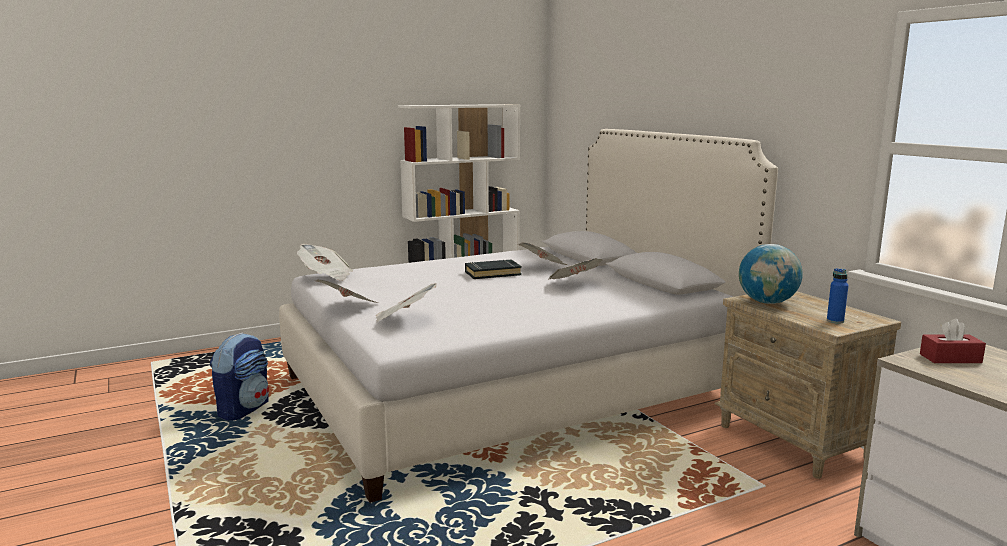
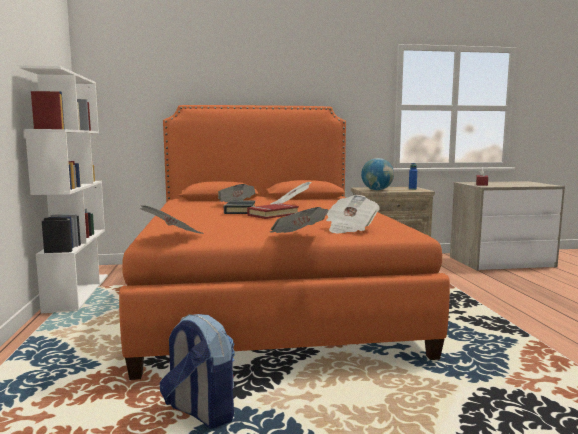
camera: 70 degrees left, 5 degrees down
white bed [279,129,778,503] -> orange bed [119,105,450,380]
none -> red book [247,203,299,219]

